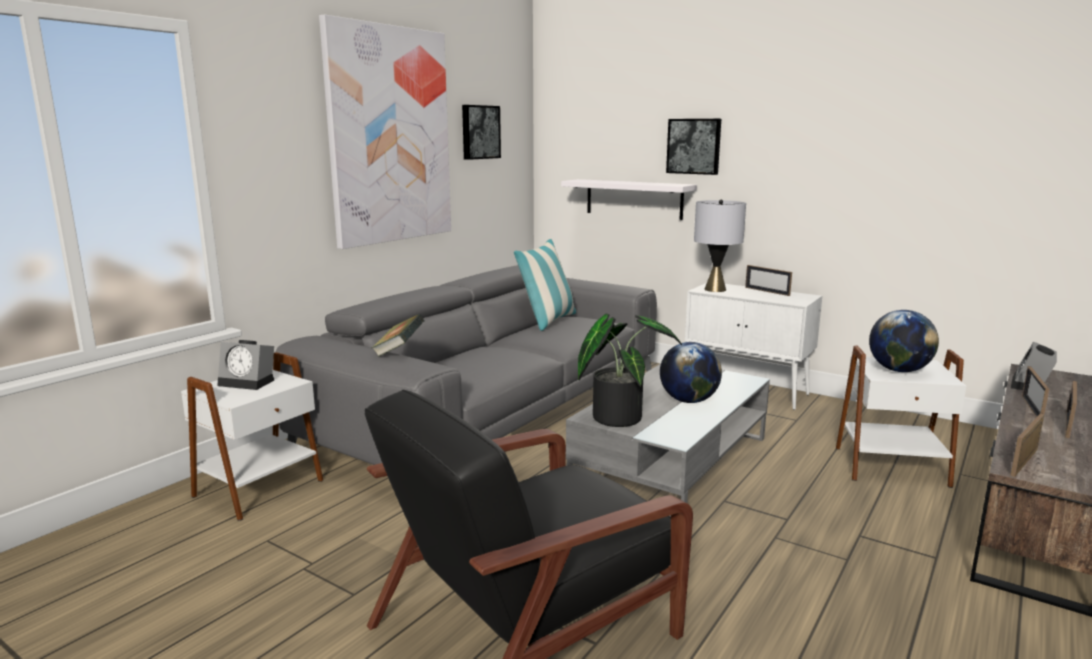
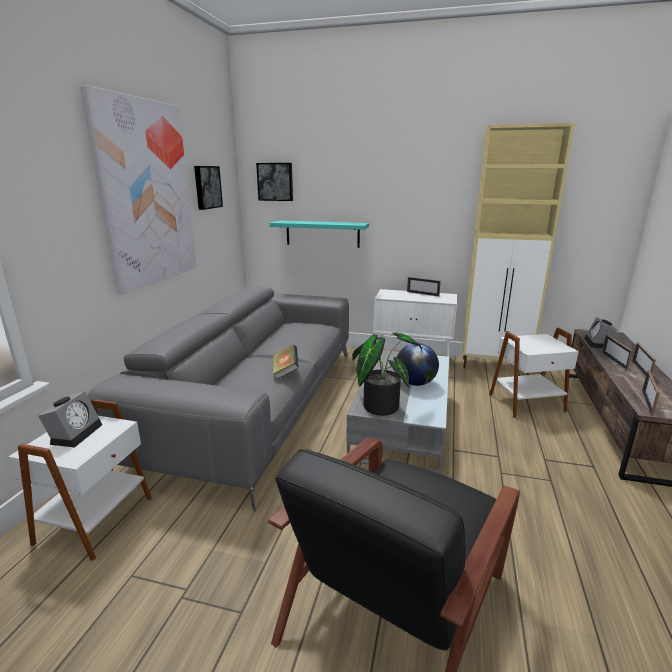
camera: 20 degrees left, 5 degrees up
alarm clock [217,340,274,390] -> alarm clock turned 75 degrees counterclockwise [38,391,102,447]
book [371,314,424,357] -> book moved to [273,345,299,379]
pillow [514,239,576,331] -> none
white shelf [561,179,697,220] -> turquoise shelf [270,220,369,248]
picture [666,119,721,175] -> picture moved to [256,163,293,201]
grey table lamp [694,199,746,292] -> none
globe [869,310,939,372] -> none
none -> beige cabinet [463,123,575,375]

